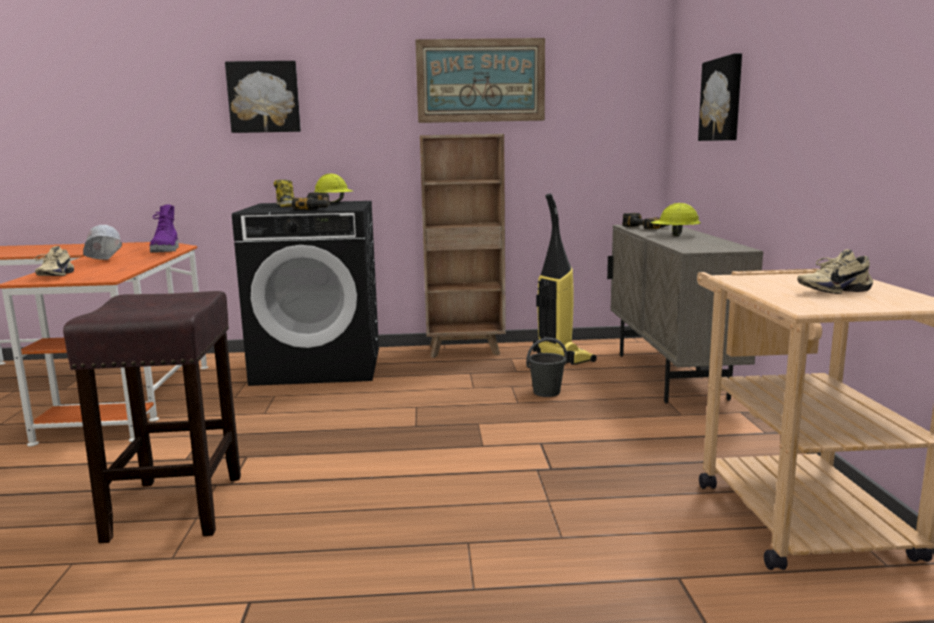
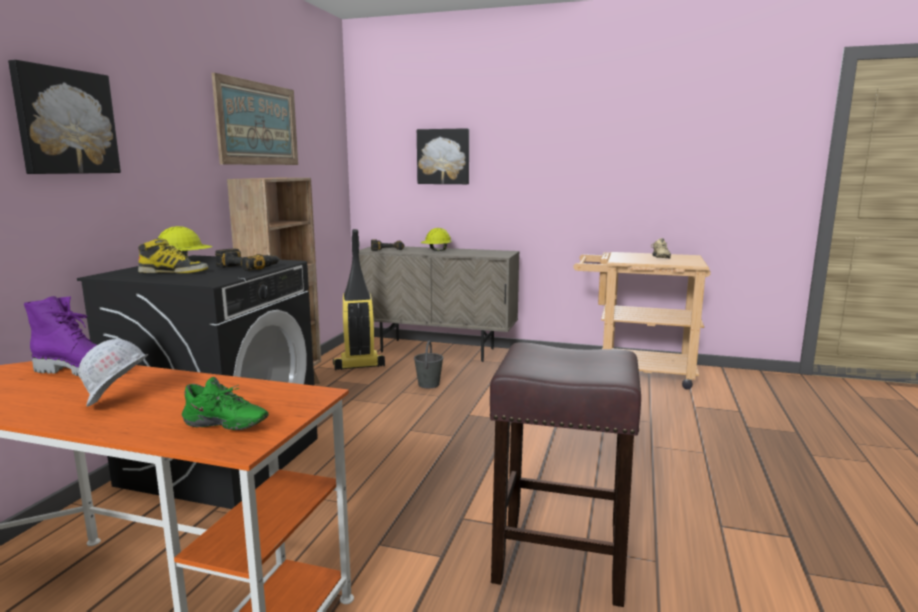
camera: 70 degrees left, 0 degrees up
beige shoe [34,246,74,276] -> green shoe [182,377,269,430]

